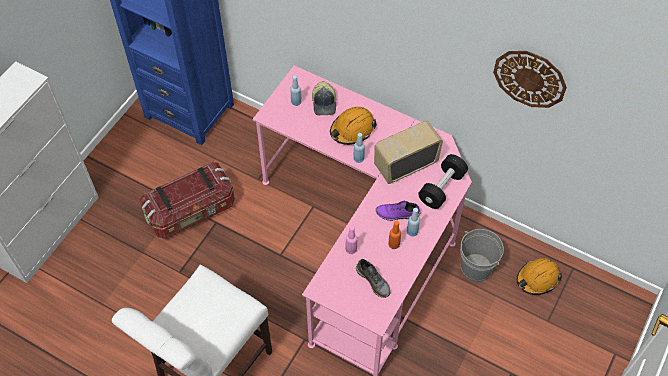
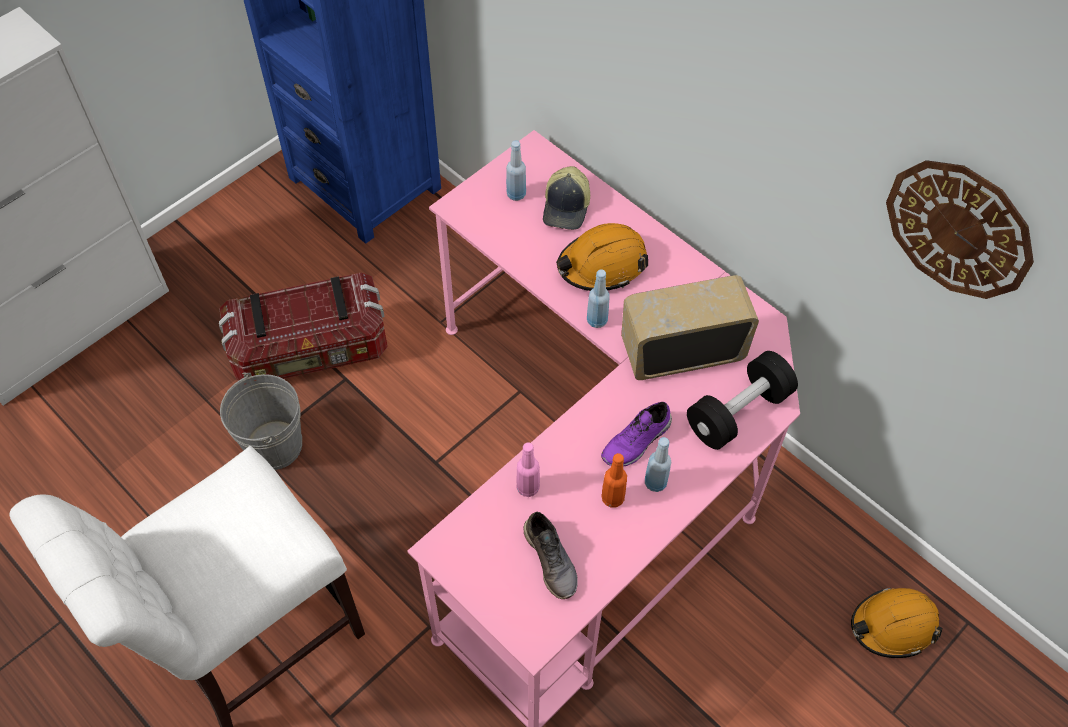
camera: 15 degrees right, 0 degrees up
purple shoe [376,201,421,221] -> purple shoe turned 60 degrees counterclockwise [601,402,672,466]
grey bucket [460,229,504,282] -> grey bucket moved to [220,373,302,470]

